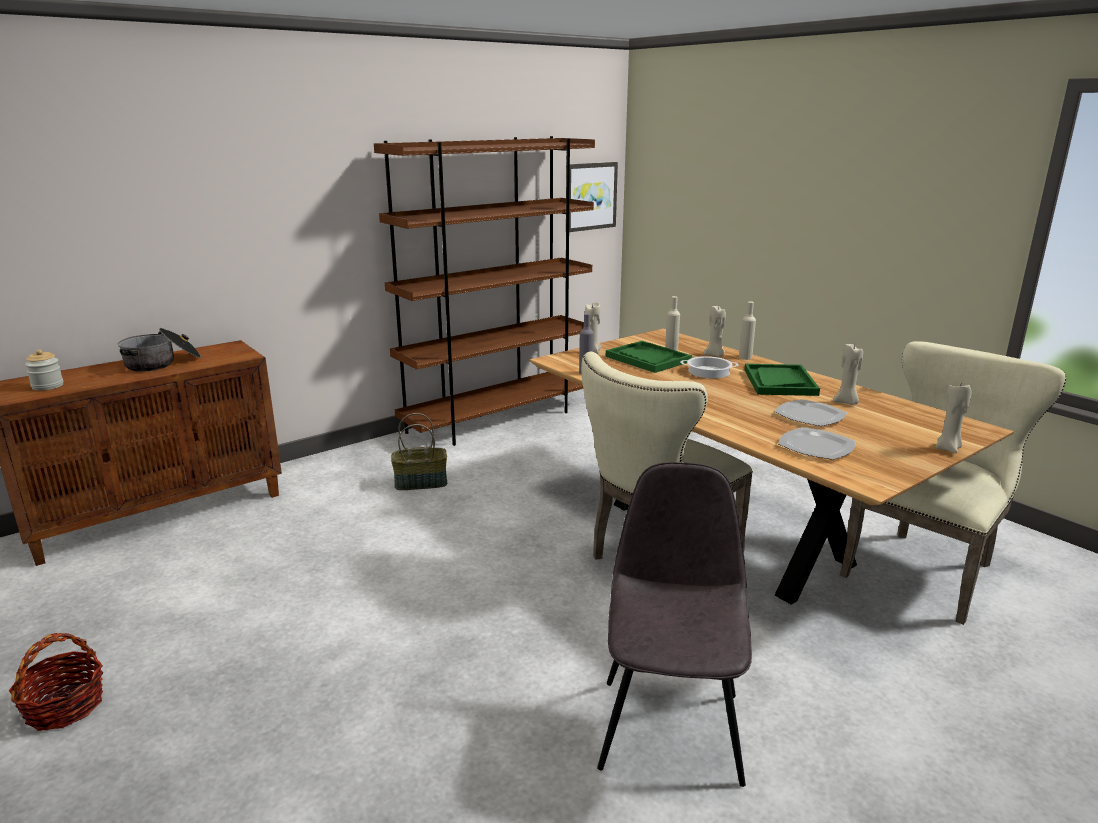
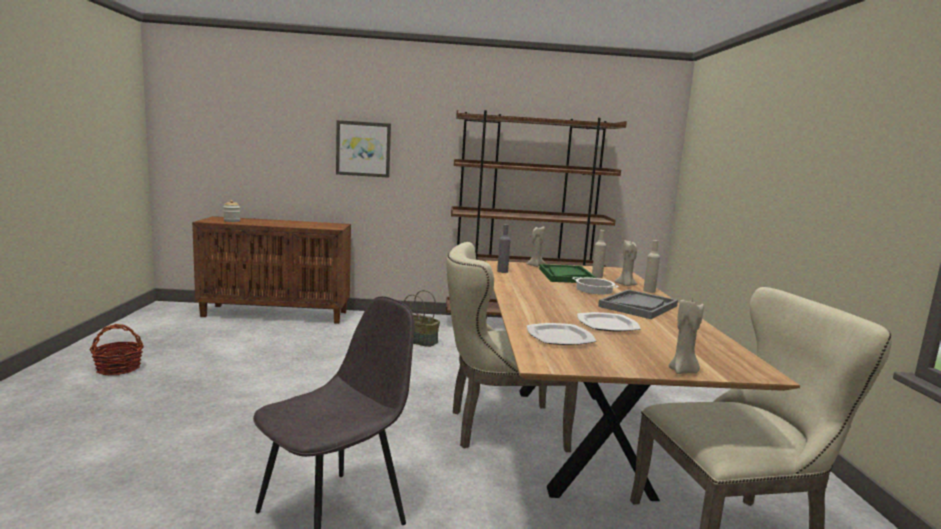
camera: 35 degrees right, 10 degrees down
cooking pot [118,328,201,372] -> none
picture [566,162,618,232] -> picture moved to [336,120,391,178]
green tray [745,364,820,396] -> grey tray [598,289,678,319]
beige candle [833,344,863,405] -> none

